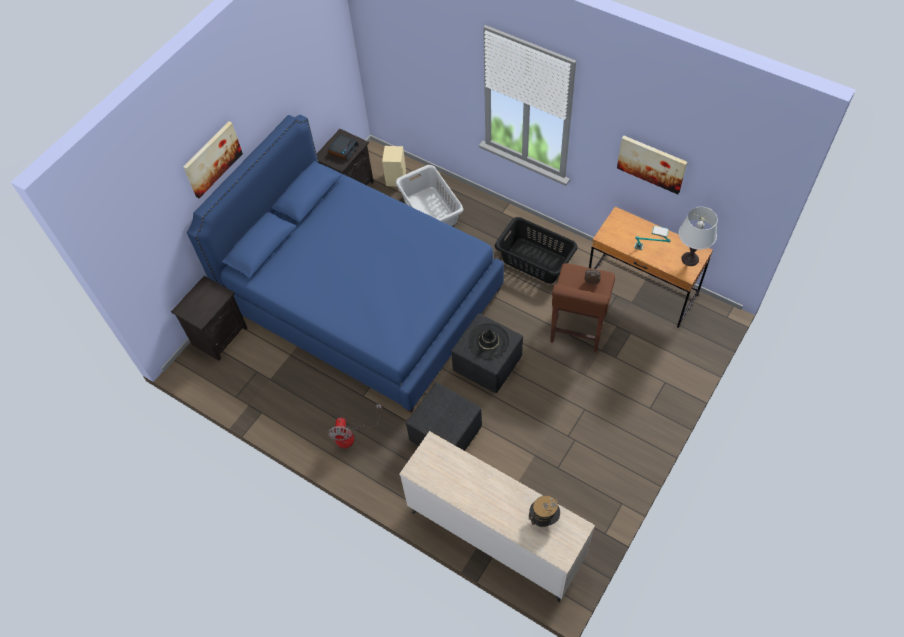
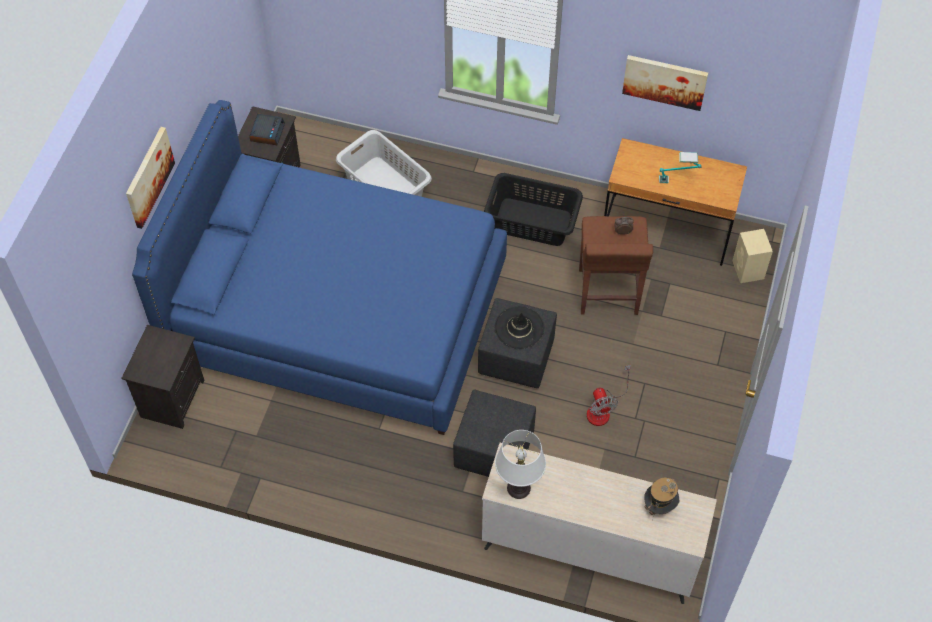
camera: 20 degrees left, 0 degrees up
fan [327,404,382,448] -> fan moved to [587,365,631,426]
beige speaker [382,146,406,186] -> beige speaker moved to [732,229,773,283]
white table lamp [679,207,718,266] -> white table lamp moved to [495,430,546,499]

